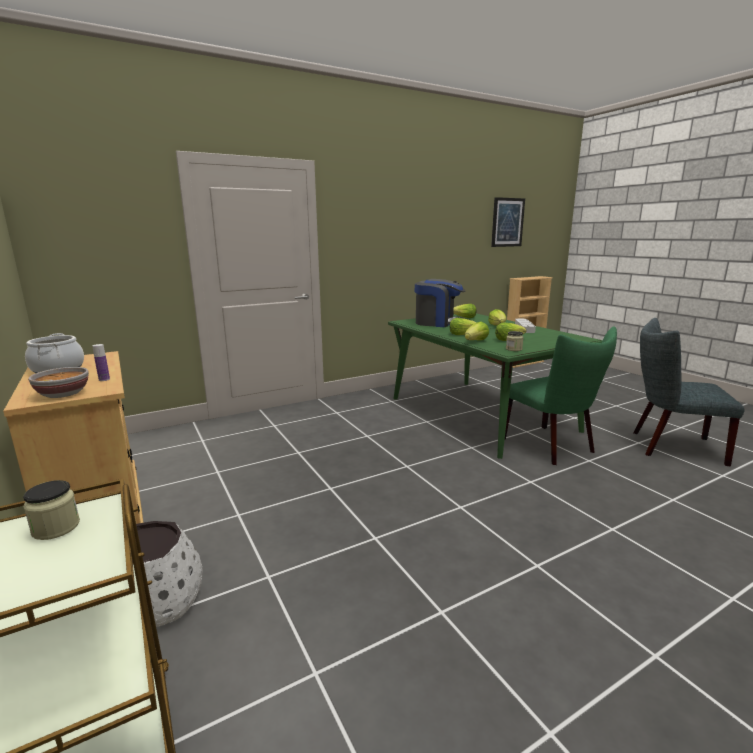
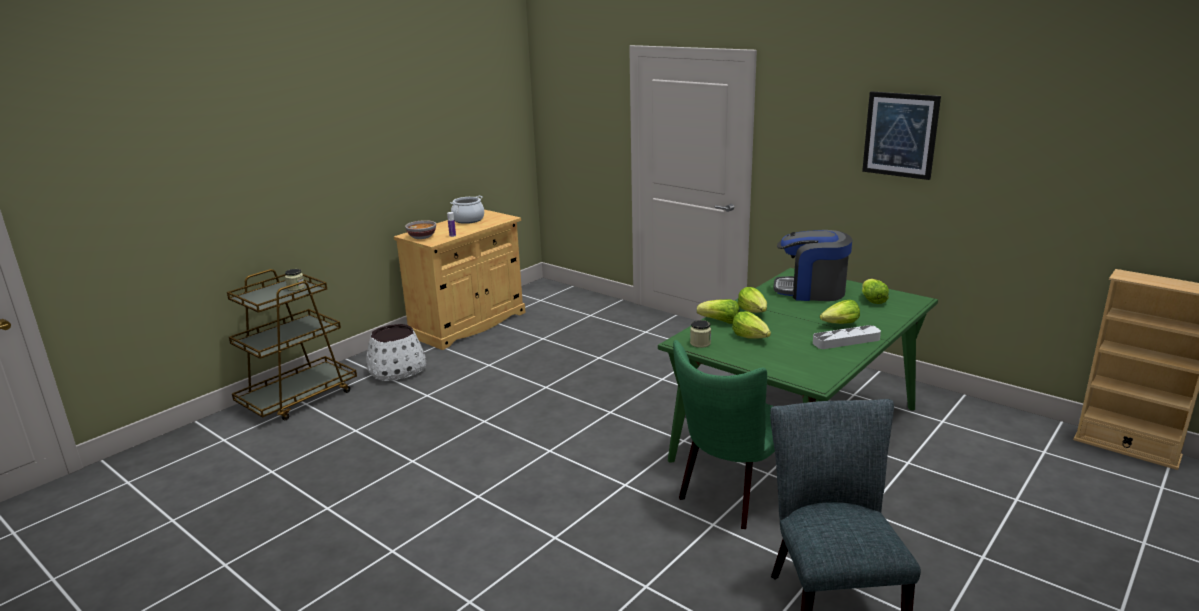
camera: 70 degrees right, 5 degrees up
coffee machine [415,279,465,327] -> coffee machine turned 105 degrees clockwise [774,230,852,301]
picture [491,197,525,247] -> picture moved to [862,91,941,180]

